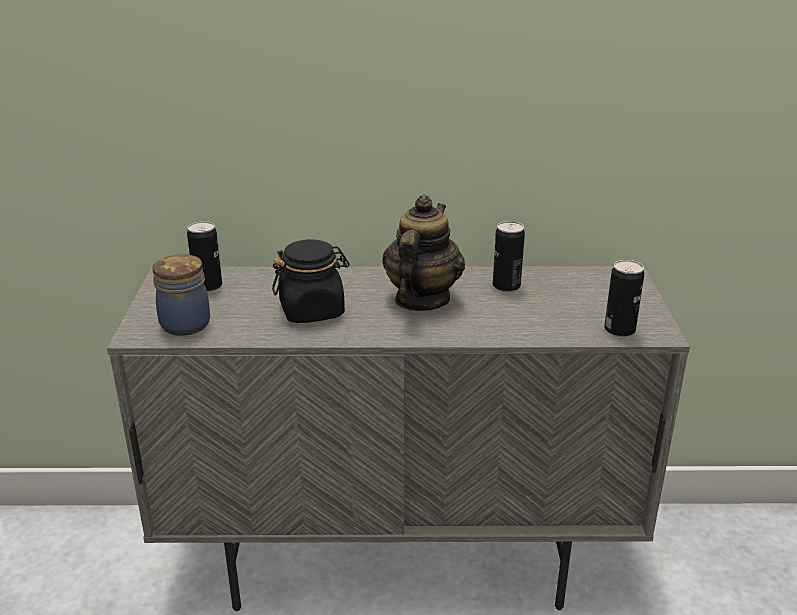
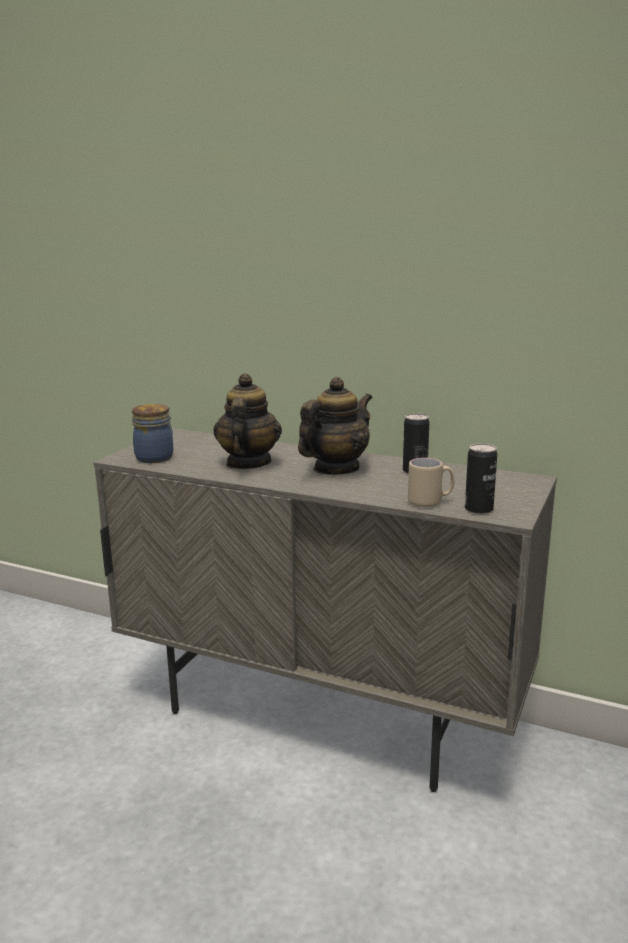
camera: 25 degrees right, 10 degrees down
can [187,221,222,292] -> none
black jar [272,239,350,323] -> teapot [214,373,282,469]
none -> beige mug [408,458,455,507]

